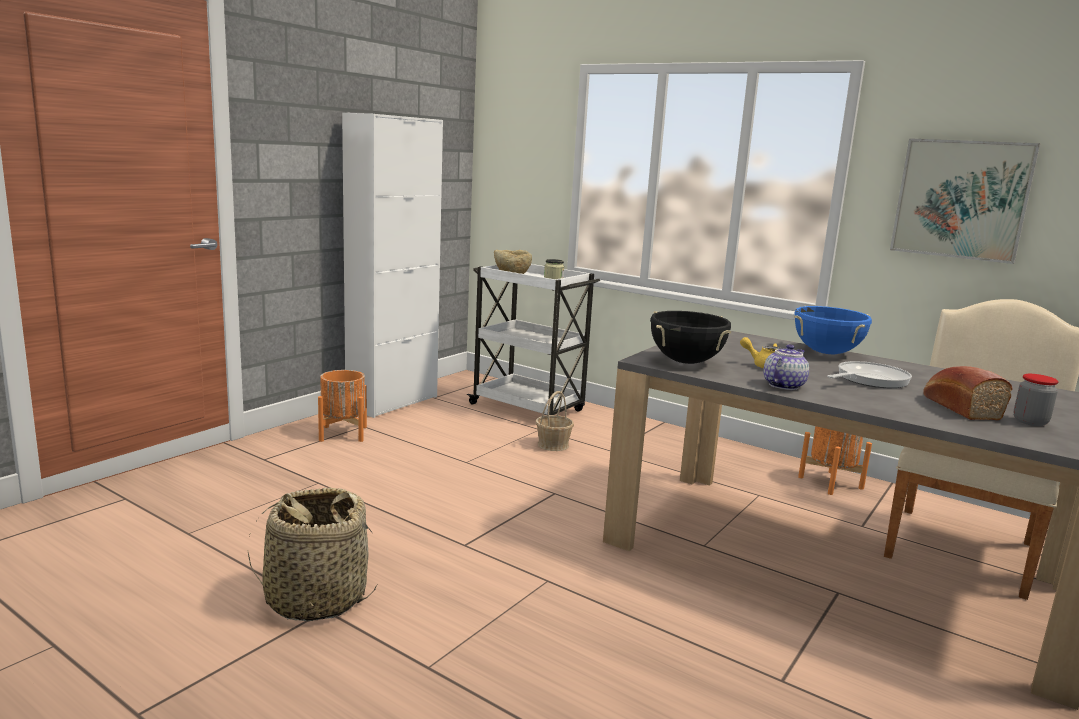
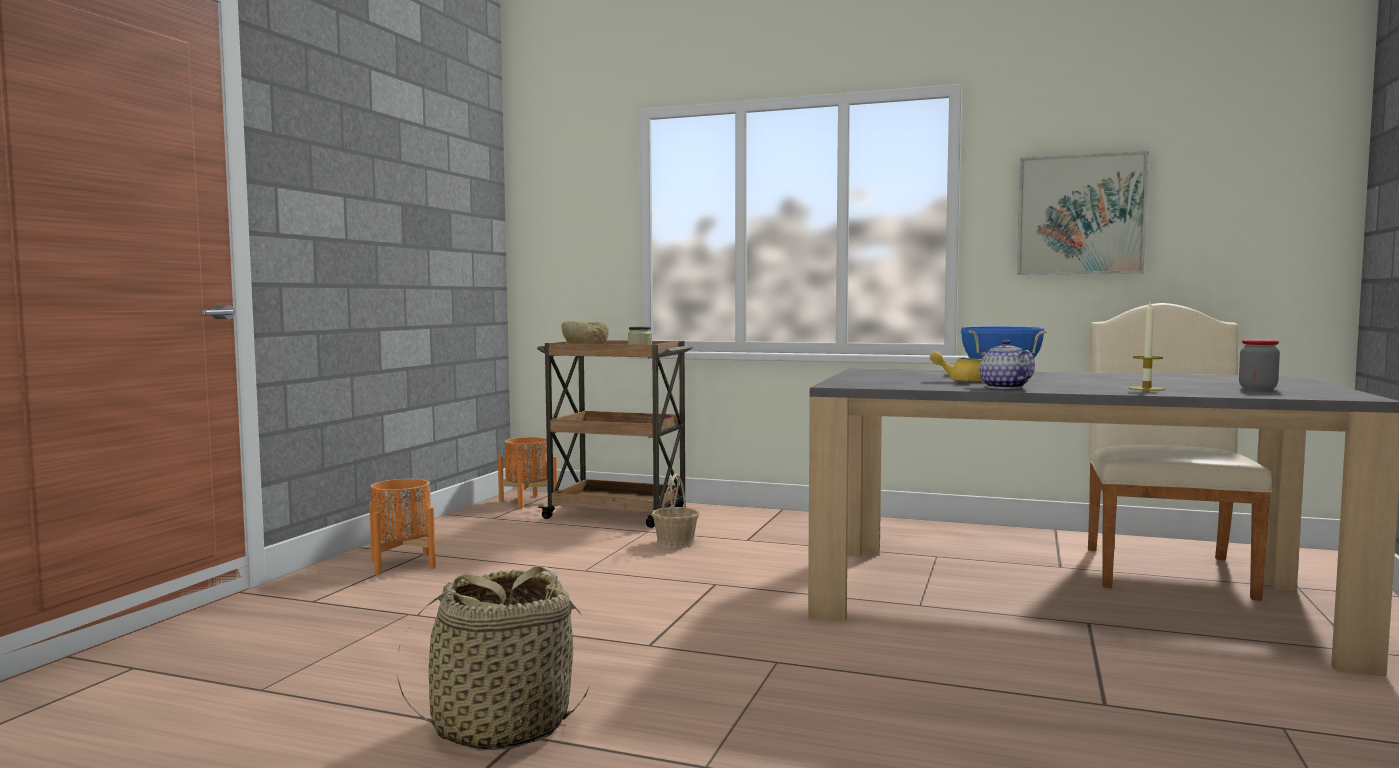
camera: 15 degrees left, 10 degrees down
white cabinet [342,113,443,418] -> none
white cart [467,264,600,415] -> brown cart [537,340,694,528]
black cooking pot [650,311,731,364] -> none
teapot [763,344,809,390] -> teapot turned 45 degrees counterclockwise [979,340,1035,389]
orange planter [798,426,872,495] -> orange planter moved to [498,437,557,509]
frying pan [827,361,912,388] -> none
bread [923,366,1013,420] -> none
none -> candle [1129,302,1165,391]

